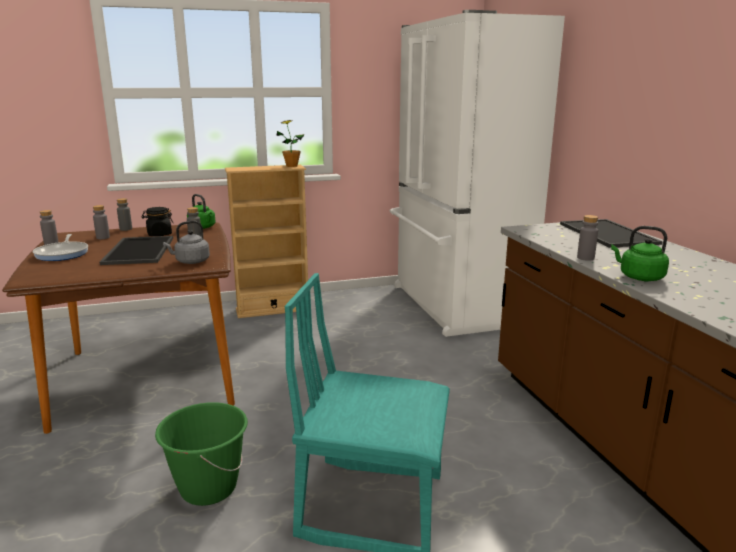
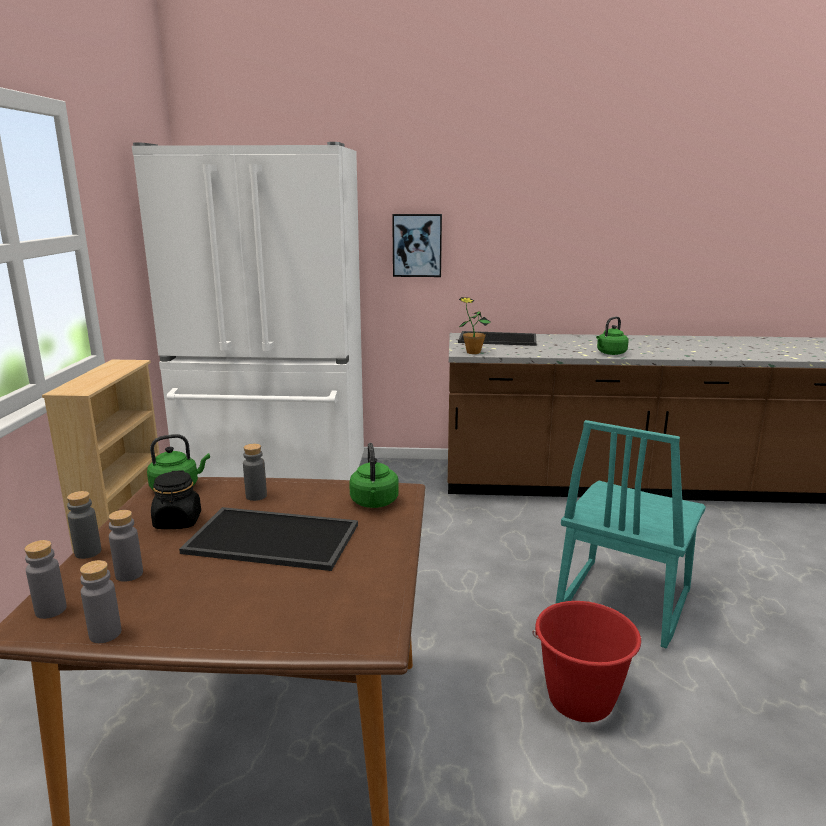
camera: 70 degrees left, 0 degrees up
frying pan [32,234,88,261] -> none
green bucket [155,402,248,506] -> red bucket [532,601,642,722]
grey kettle [163,221,210,264] -> green kettle [349,443,399,508]
potted plant [276,120,305,167] -> potted plant moved to [459,297,491,354]
grey bottle [577,215,598,261] -> grey bottle moved to [25,540,67,619]
none -> picture [392,214,442,277]

